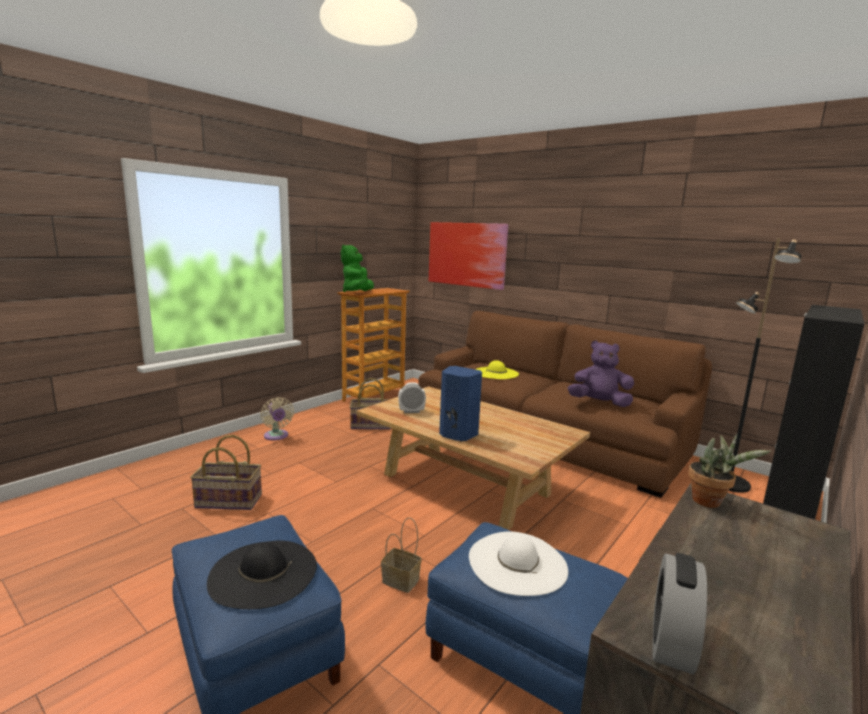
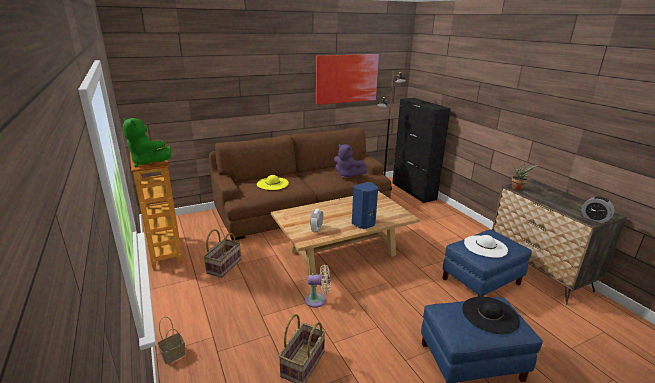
camera: 65 degrees left, 10 degrees up
beige fan [261,397,294,440] -> beige fan moved to [305,265,330,308]
basket [381,518,421,593] -> basket moved to [158,317,186,364]
picture [429,222,508,290] -> picture moved to [316,54,379,105]
purple plush toy [568,340,634,407] -> purple plush toy turned 90 degrees counterclockwise [334,144,367,179]

